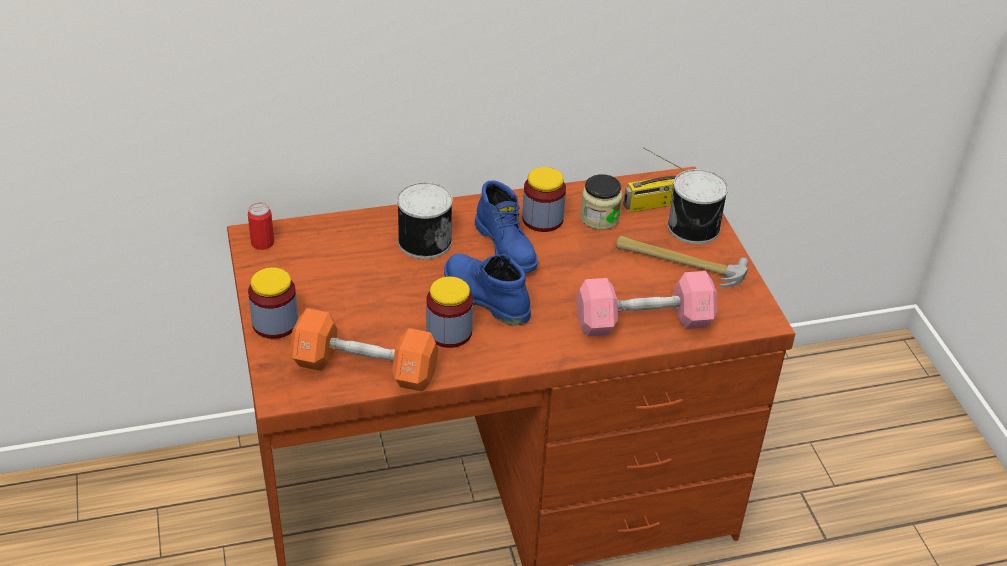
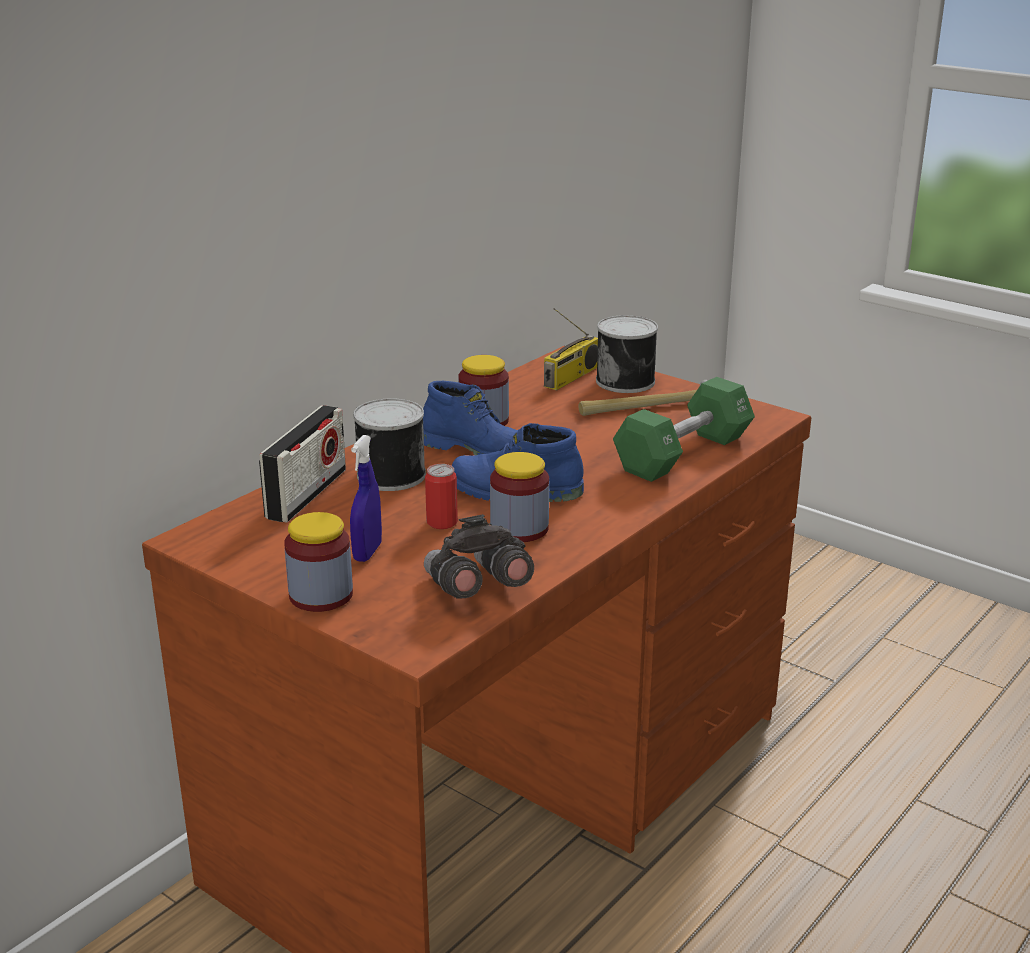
camera: 35 degrees left, 15 degrees down
can [248,203,274,250] -> can moved to [425,464,458,529]
orange dumbbell [290,308,438,391] -> grey binoculars [424,514,534,599]
pink dumbbell [577,271,717,337] -> green dumbbell [613,377,755,482]
jar [580,174,623,230] -> none
none -> radio [259,405,346,523]
none -> blue spray bottle [350,435,382,562]

